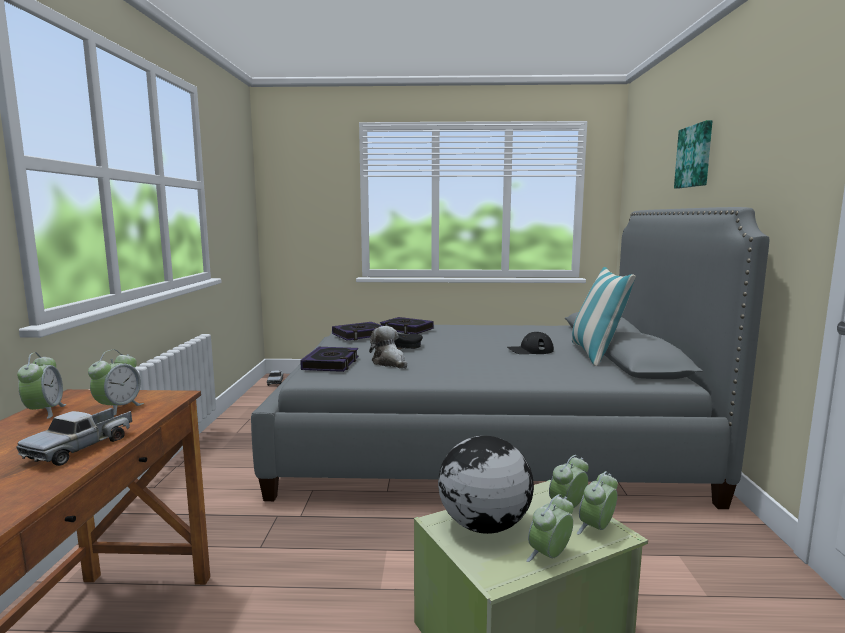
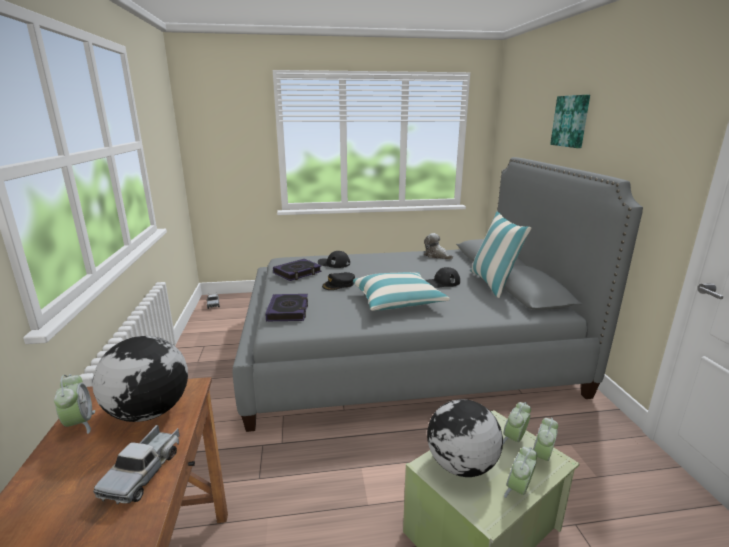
camera: 10 degrees left, 10 degrees up
alarm clock [88,350,144,415] -> globe [92,336,188,422]
plush toy [369,326,407,369] -> plush toy moved to [424,233,453,260]
book [380,317,434,334] -> black cap [318,251,350,268]
none -> pillow [353,272,450,311]

